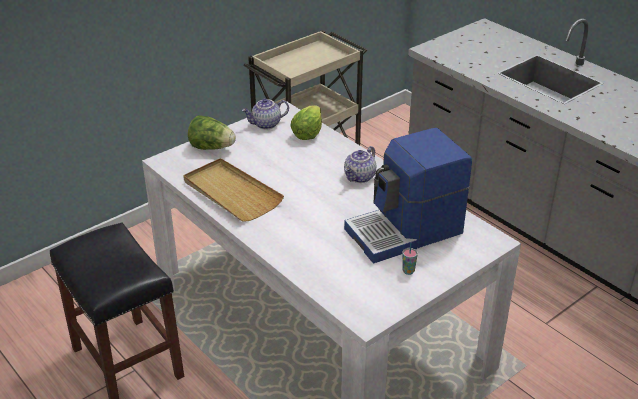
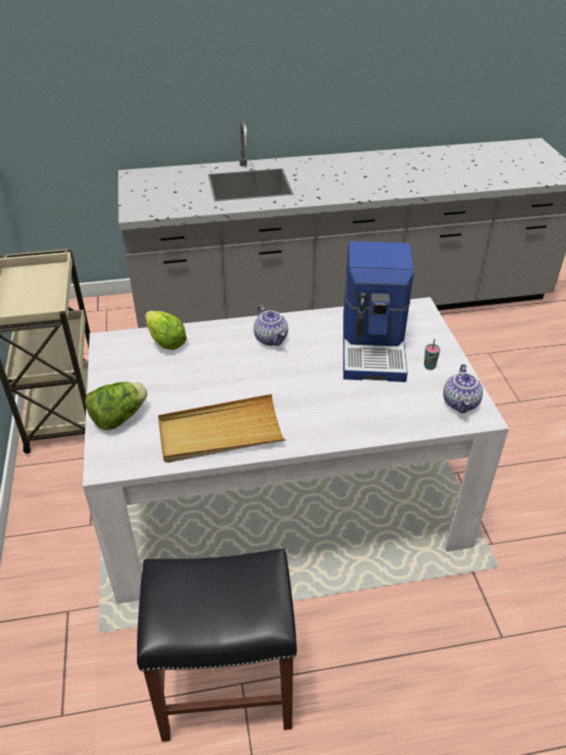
camera: 60 degrees left, 5 degrees up
teapot [242,99,289,130] -> teapot moved to [443,364,483,413]

